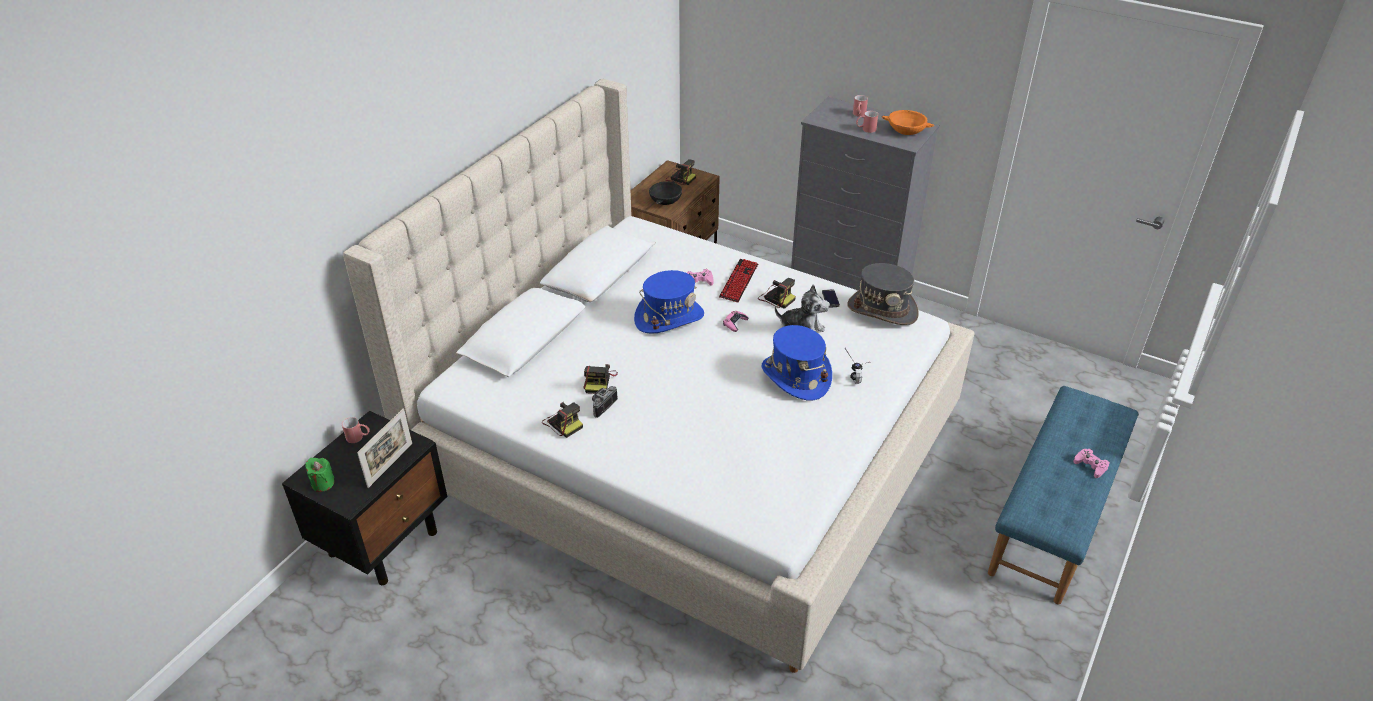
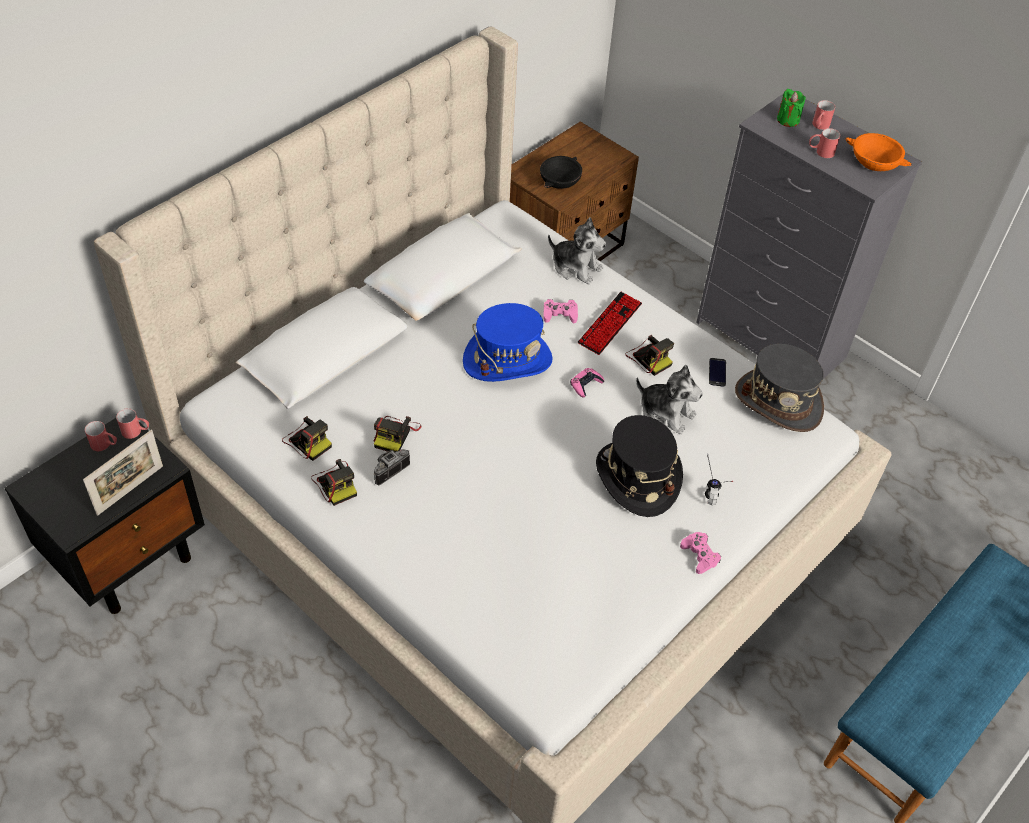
camera: 10 degrees right, 10 degrees up
green candle [305,458,334,492] -> green candle moved to [777,89,806,127]
camera [665,159,696,185] -> camera moved to [282,416,332,461]
blue hat [762,325,832,401] -> black hat [596,415,683,517]
pink game controller [1073,449,1110,478] -> pink game controller moved to [680,532,721,574]
none -> red mug [116,408,149,439]
none -> plush toy [548,217,606,285]

